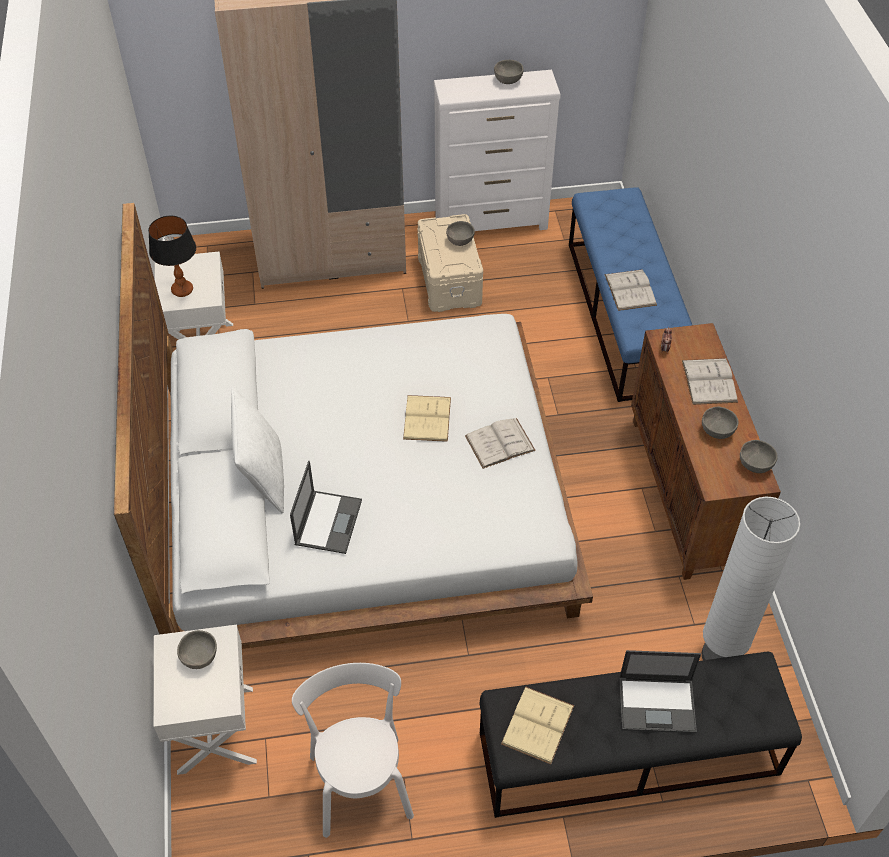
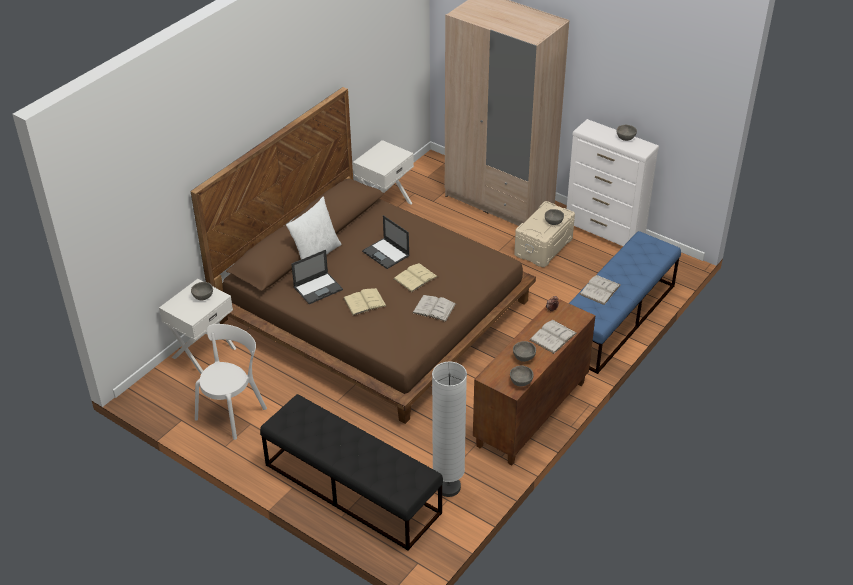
camera: 45 degrees right, 10 degrees down
white bed [114,203,593,649] -> brown bed [191,87,536,424]
table lamp [148,216,196,297] -> none
beige book [501,687,574,764] -> beige book moved to [343,288,387,316]
laptop [619,650,701,733] -> laptop moved to [362,215,410,269]

